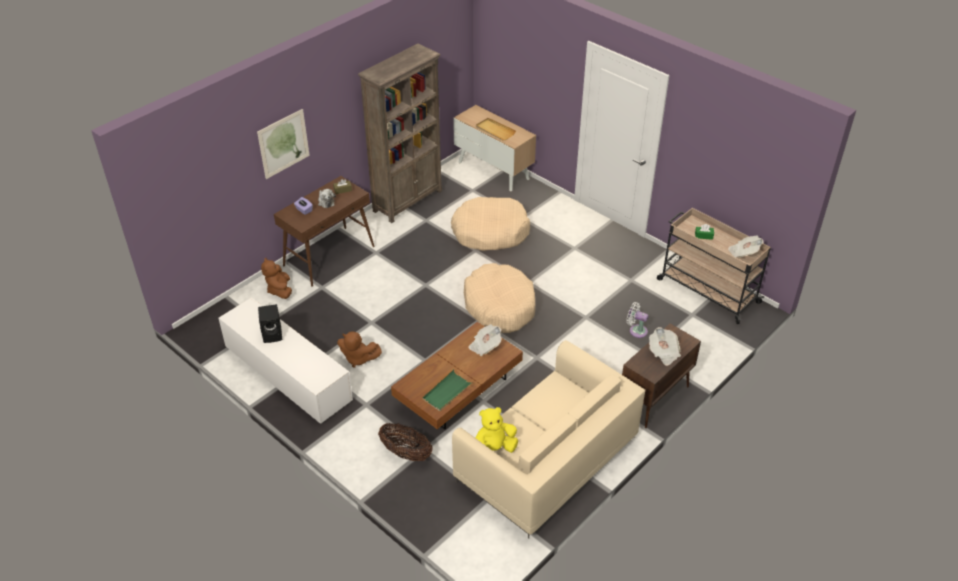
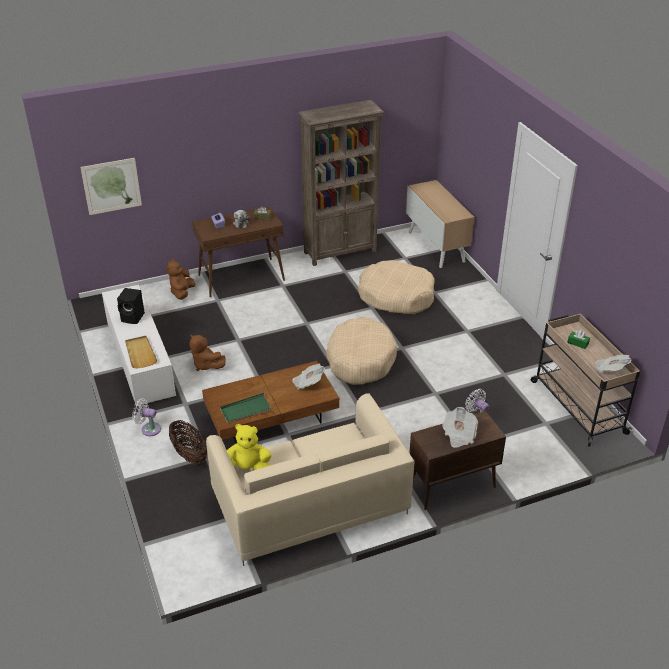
camera: 25 degrees right, 5 degrees down
picture [257,109,310,179] -> picture moved to [80,158,142,215]
beige tray [476,118,516,141] -> beige tray moved to [125,336,157,368]
none -> white fan [132,398,161,436]

